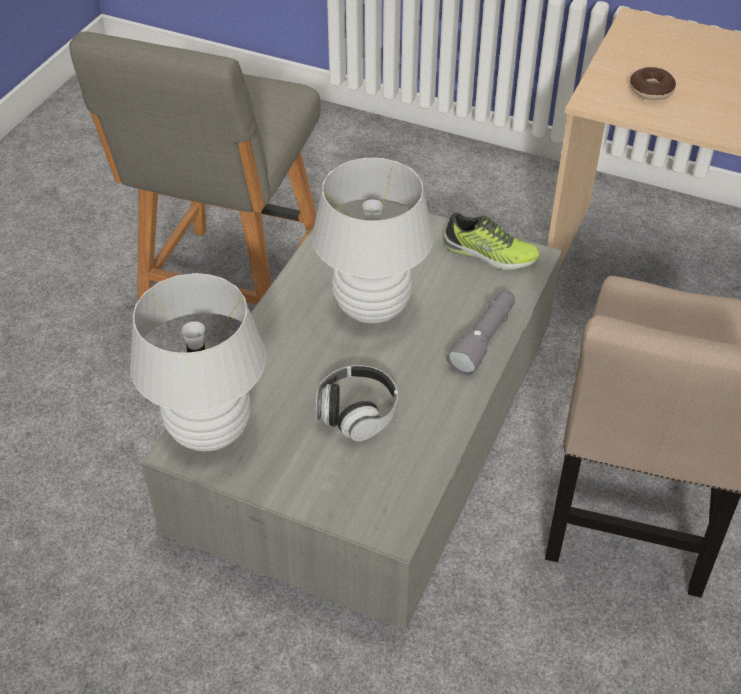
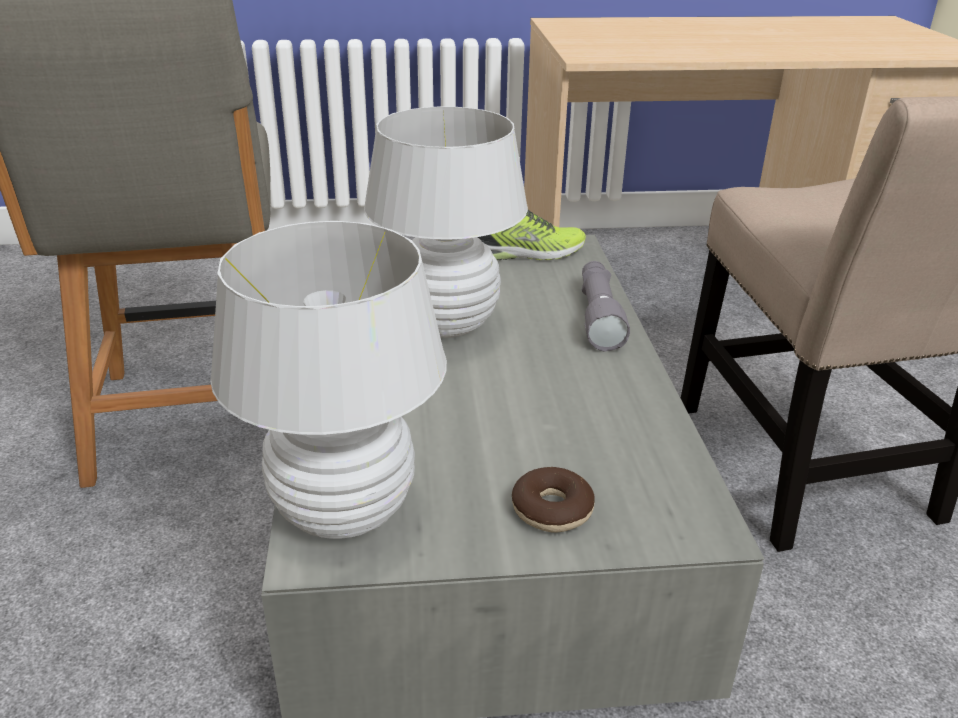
camera: 30 degrees left, 15 degrees down
headphones [316,365,398,441] -> none
donut [630,67,676,100] -> donut moved to [512,467,595,533]

